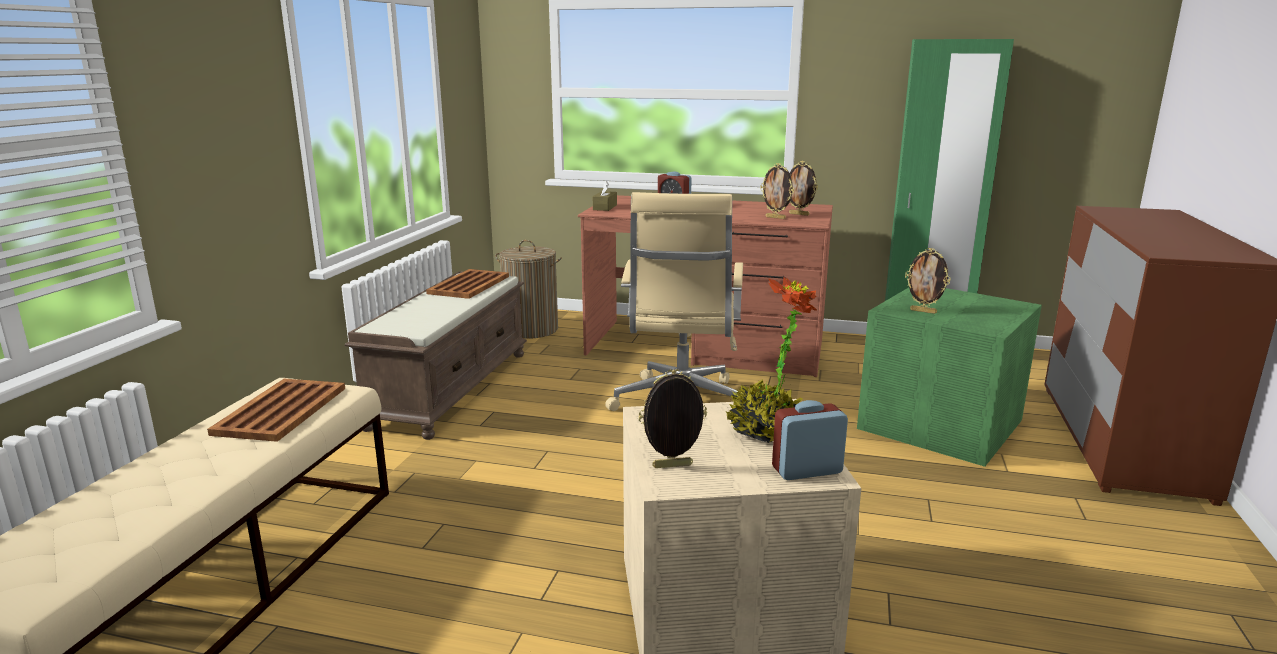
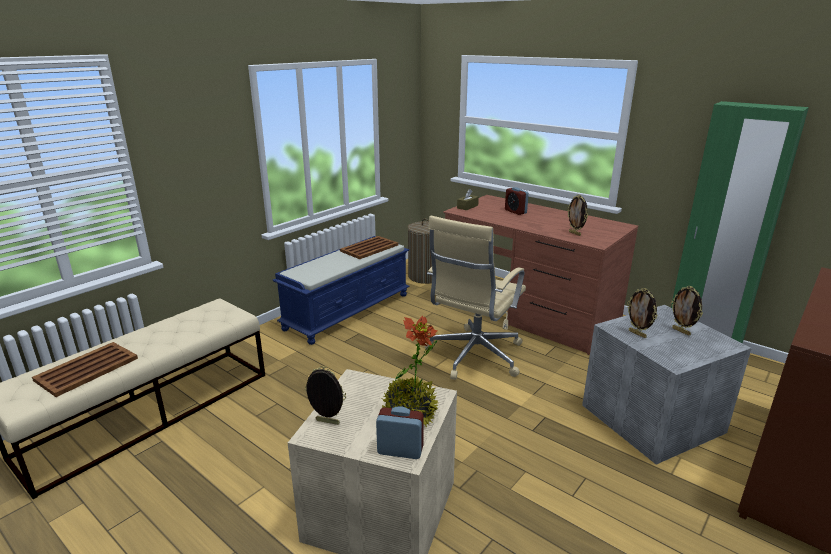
camera: 25 degrees right, 5 degrees up
brown tray [207,379,345,442] -> brown tray moved to [32,342,138,397]
brown bench [345,271,527,440] -> blue bench [272,236,410,345]
picture frame [789,161,818,216] -> picture frame moved to [671,286,703,336]
green storage box [857,288,1042,467] -> grey storage box [582,305,752,465]

